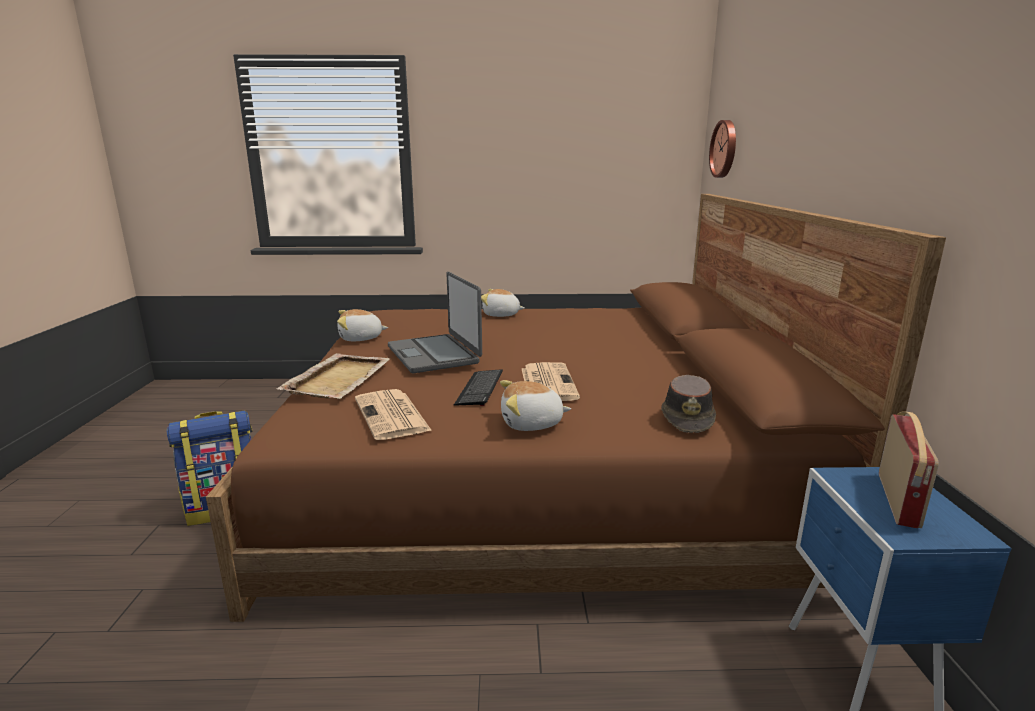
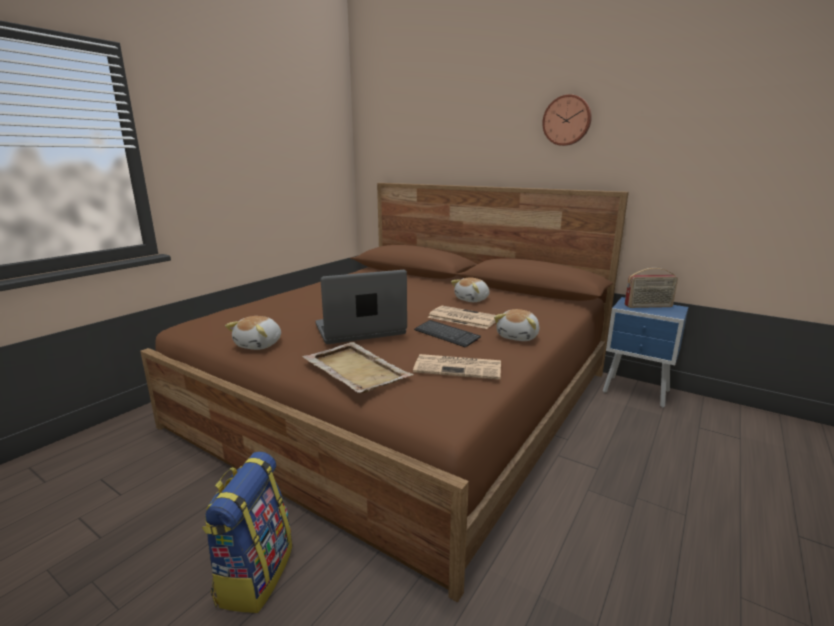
camera: 55 degrees left, 0 degrees up
laptop [388,271,482,373] -> laptop turned 150 degrees clockwise [315,270,407,344]
plush toy [481,289,524,317] -> plush toy moved to [451,277,490,302]
brown hat [661,375,716,433] -> none
wall clock [709,120,736,178] -> wall clock moved to [542,94,592,146]
radio [879,411,939,528] -> radio turned 120 degrees clockwise [625,268,678,308]

